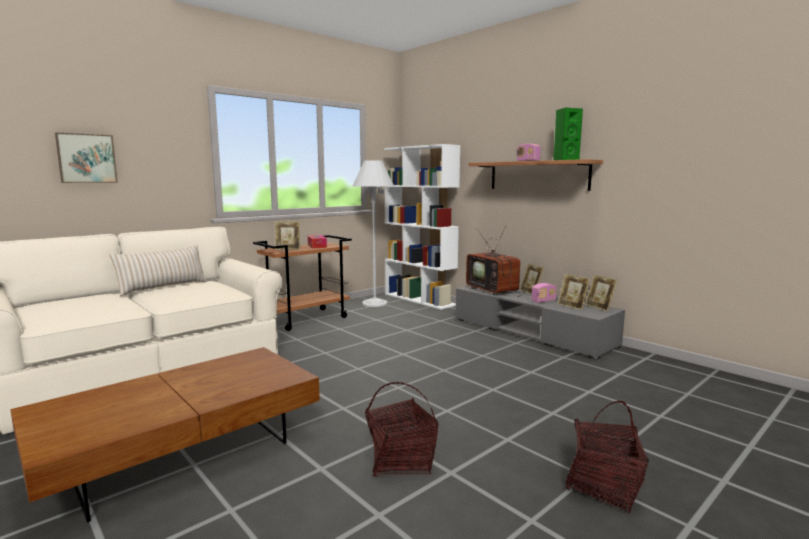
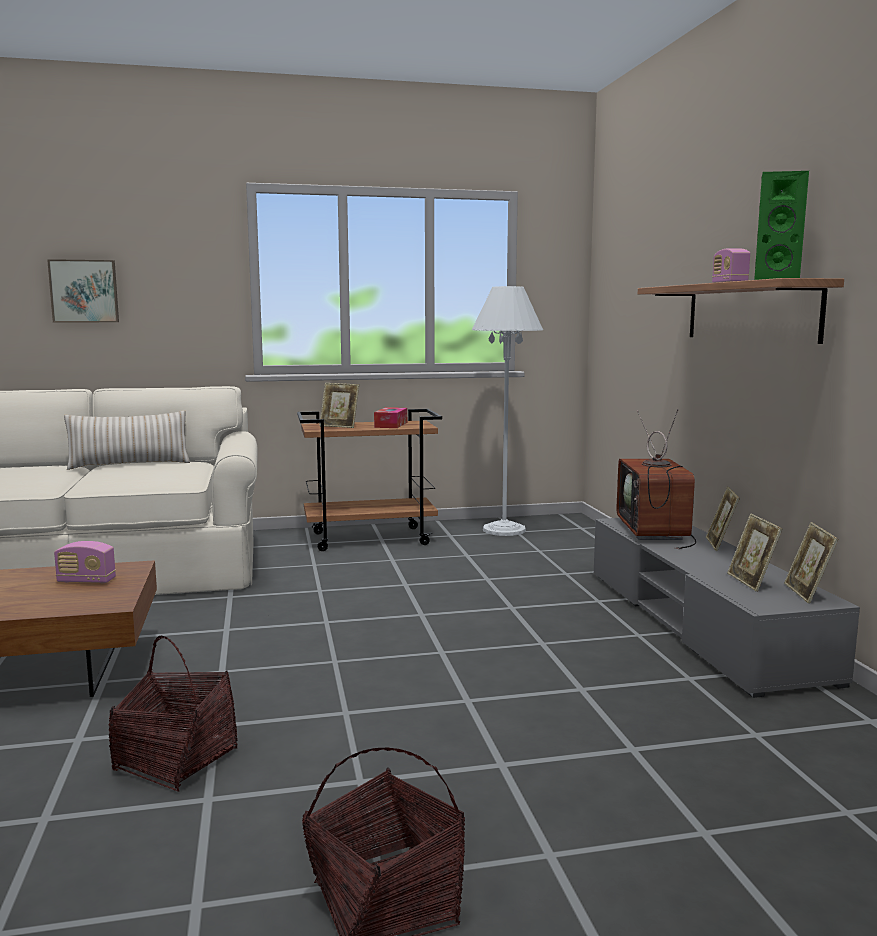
camera: 30 degrees right, 0 degrees up
white bookcase [384,144,460,310] -> none
radio [531,283,556,303] -> radio moved to [54,541,116,583]

